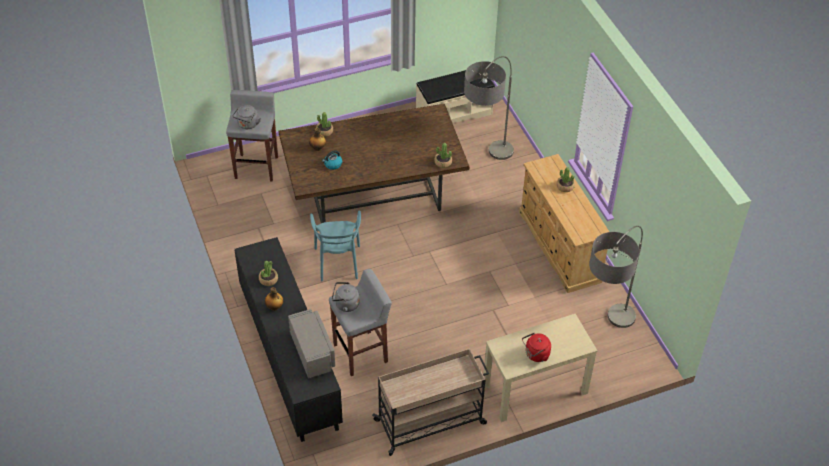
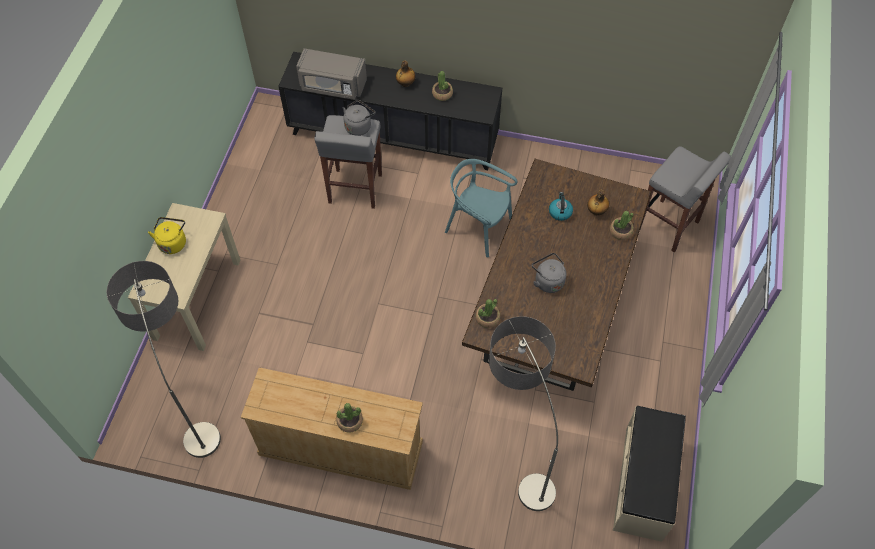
camera: 125 degrees right, 10 degrees up
grey kettle [233,105,261,129] -> grey kettle moved to [532,253,566,293]
beige cart [372,348,489,456] -> none
red kettle [522,333,551,362] -> yellow kettle [148,217,186,254]

